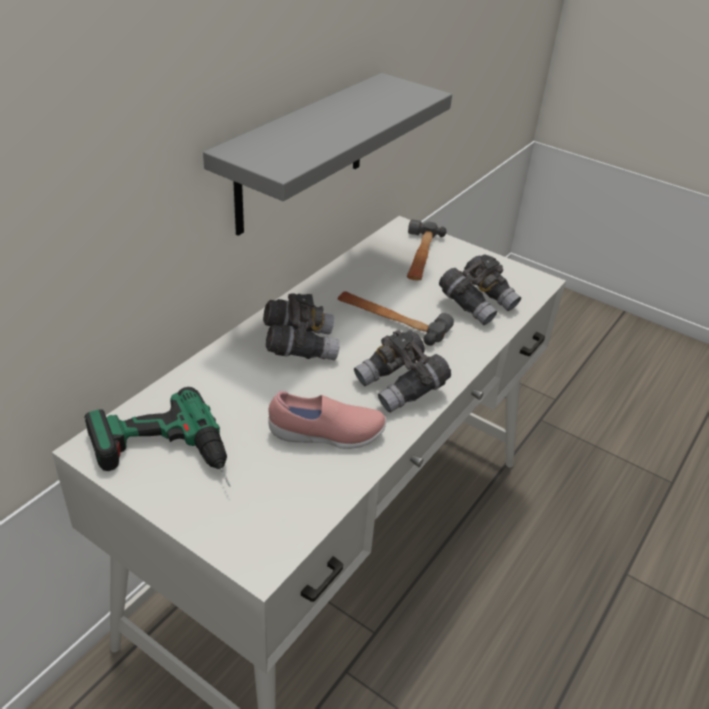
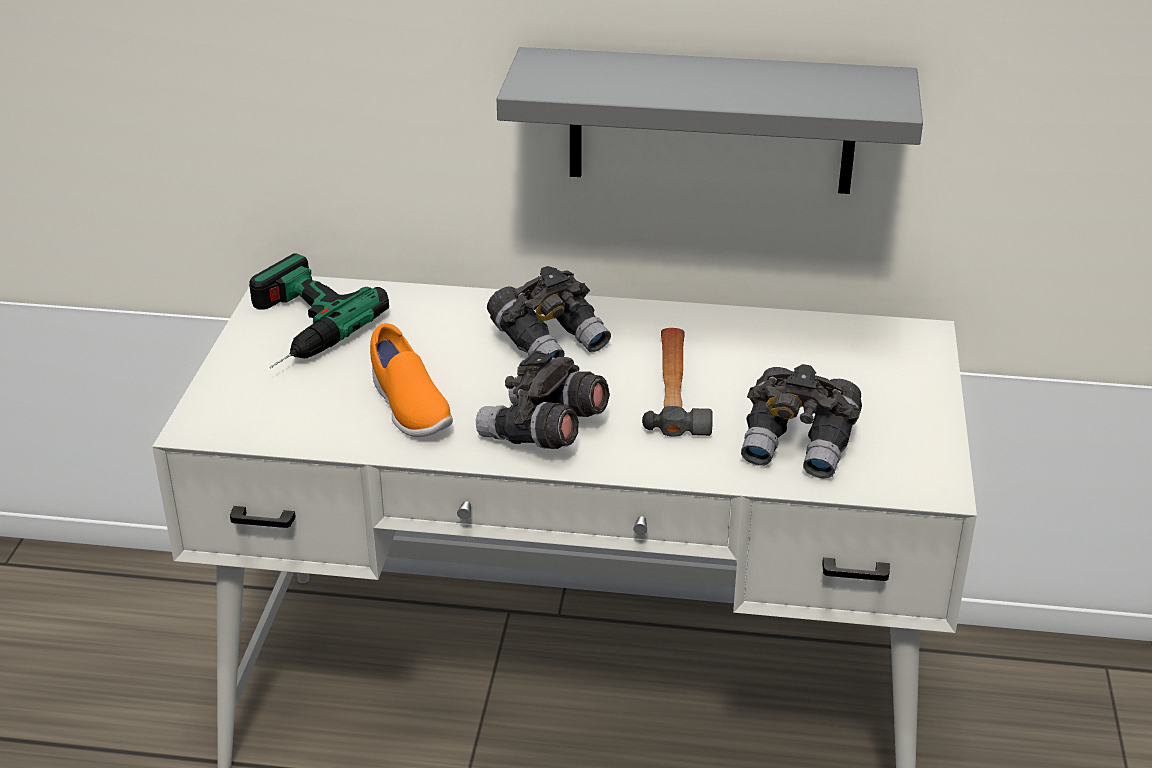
camera: 65 degrees right, 5 degrees down
pink shoe [268,391,386,449] -> orange shoe [370,323,453,437]
hammer [407,219,446,281] -> none

